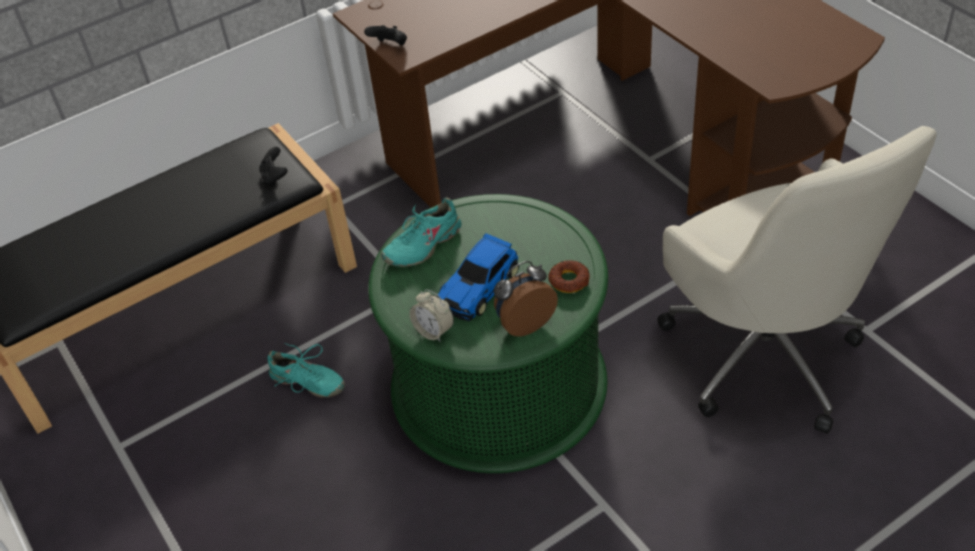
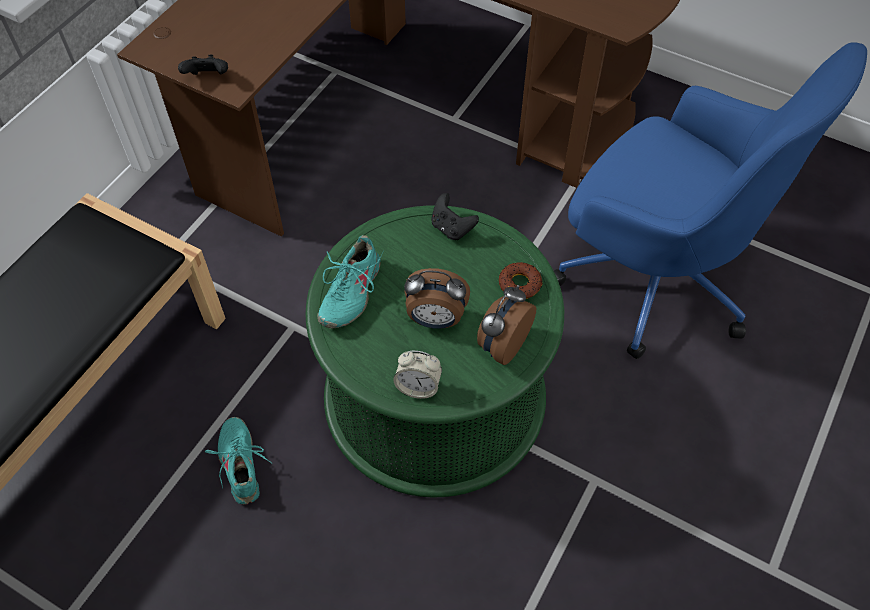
camera: 30 degrees left, 10 degrees up
black game controller [259,147,288,186] -> black game controller moved to [431,193,479,240]
turquoise shoe [268,343,345,398] -> turquoise shoe turned 105 degrees counterclockwise [205,417,272,505]
toy car [438,233,519,322] -> alarm clock [404,268,470,329]
beige office chair [657,126,937,434] -> blue office chair [554,42,867,359]

